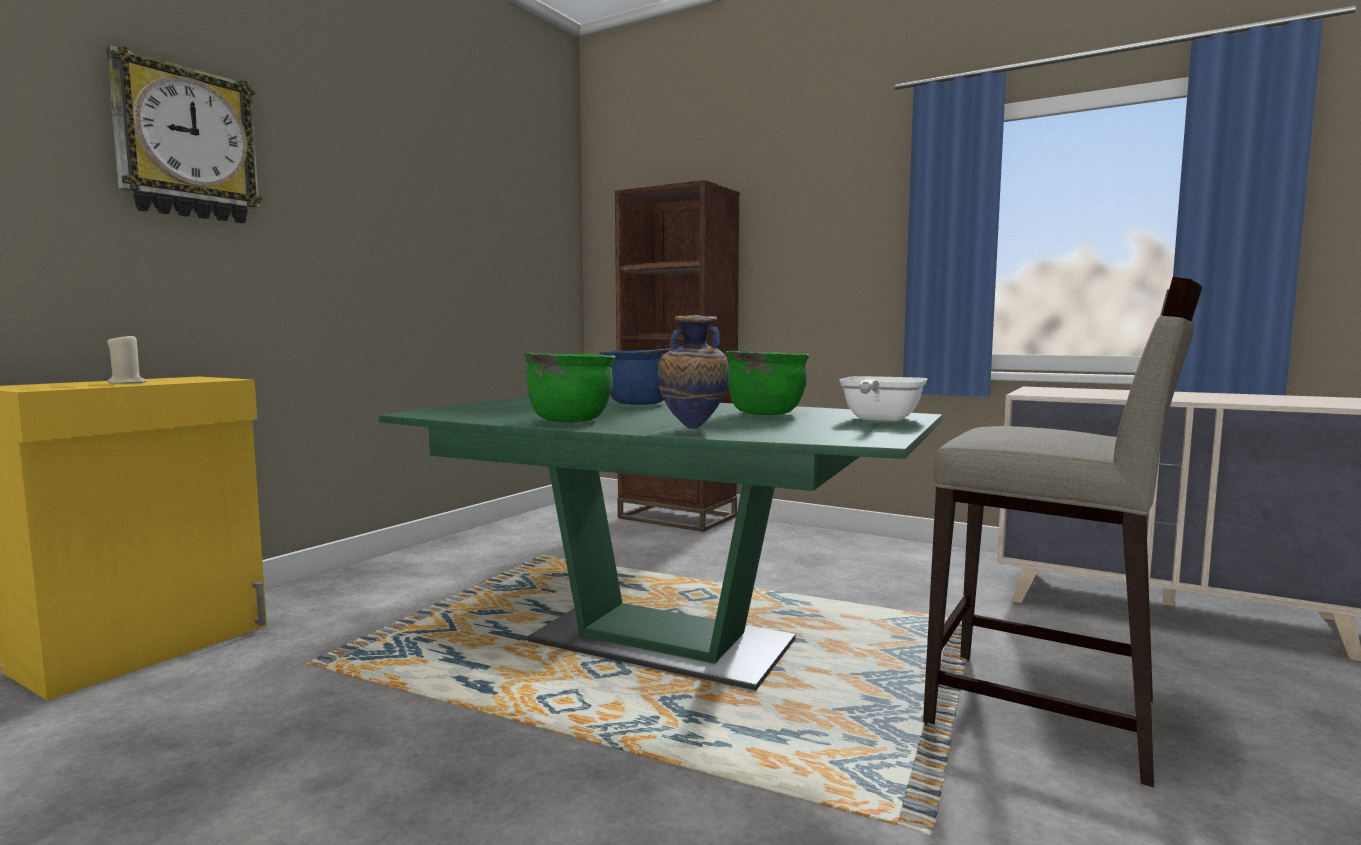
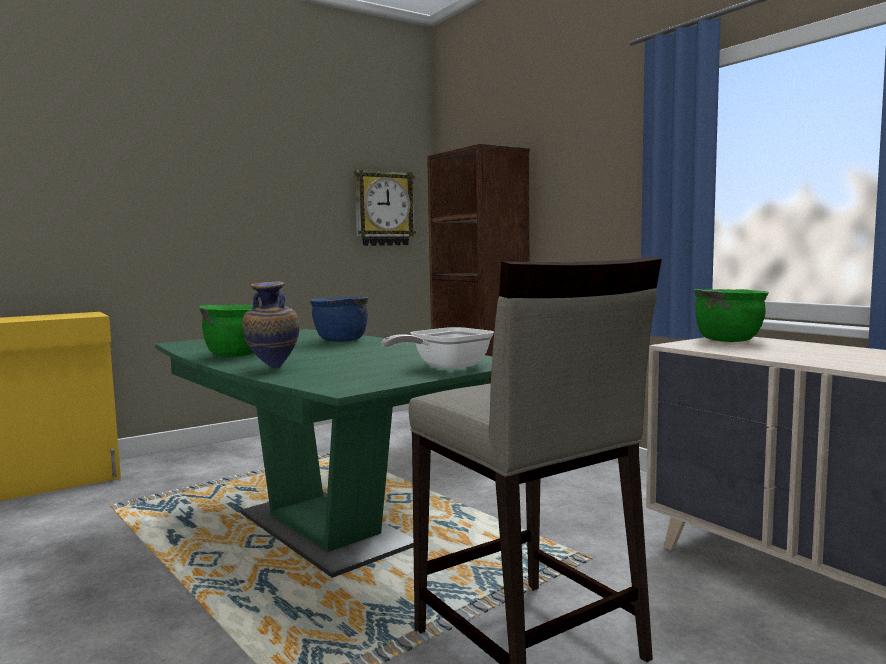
camera: 25 degrees right, 0 degrees up
wall clock [106,45,262,223] -> wall clock moved to [354,170,416,246]
beige candle [107,333,146,384] -> none
green cooking pot [725,351,809,415] -> green cooking pot moved to [694,289,769,342]

